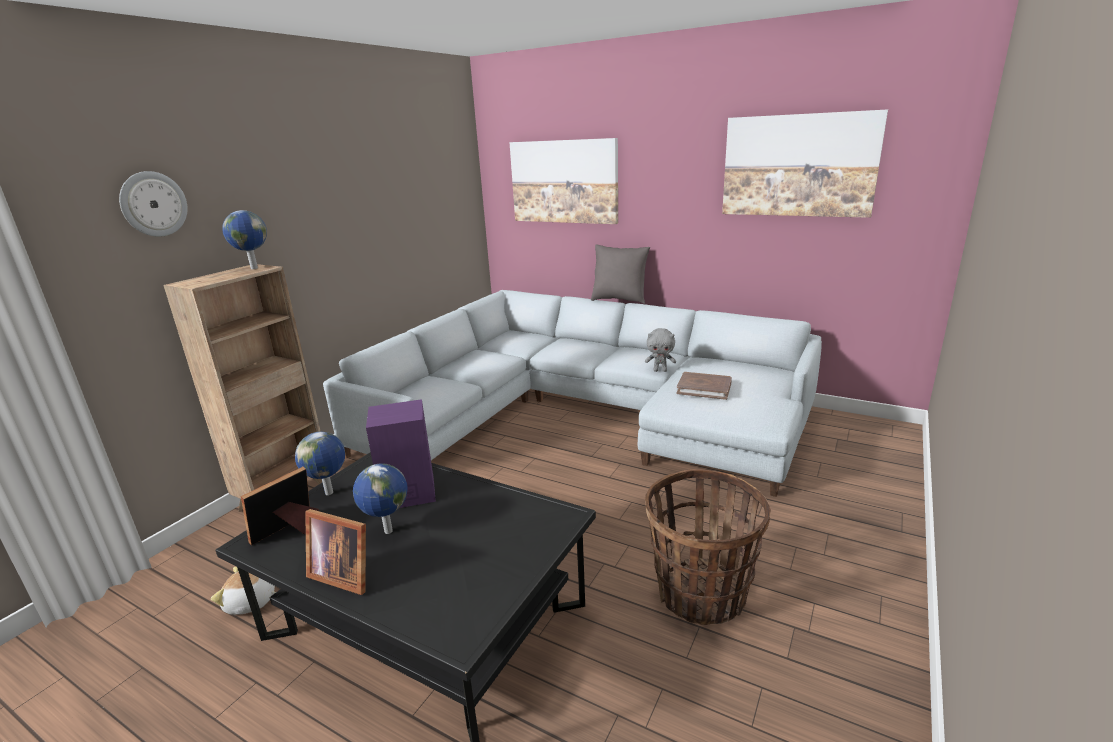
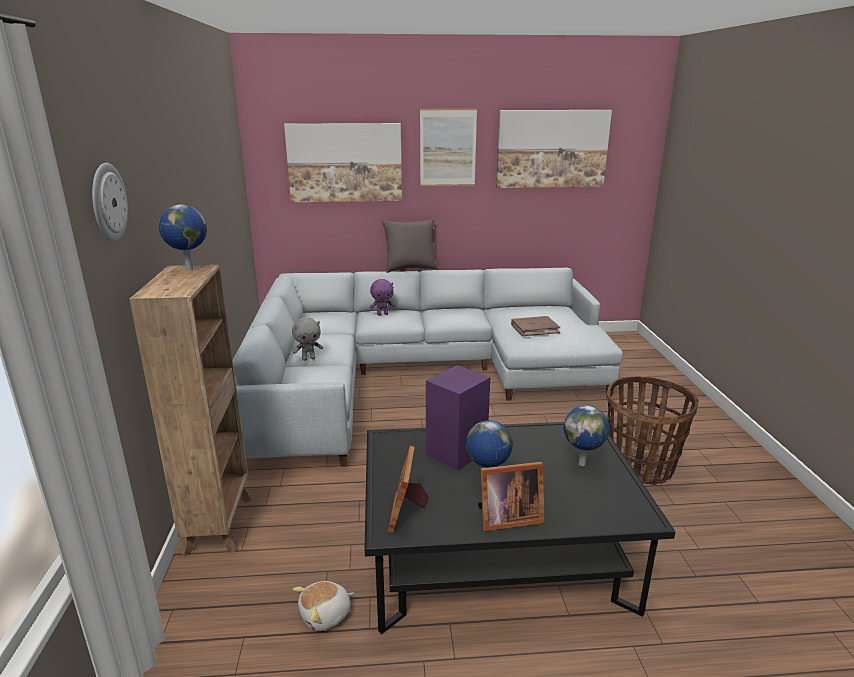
camera: 35 degrees left, 0 degrees up
globe [295,432,345,495] -> globe moved to [564,405,609,466]
grey plush toy [645,328,676,372] -> grey plush toy moved to [292,317,323,361]
none -> purple plush toy [370,279,395,315]
none -> picture [420,108,477,186]

